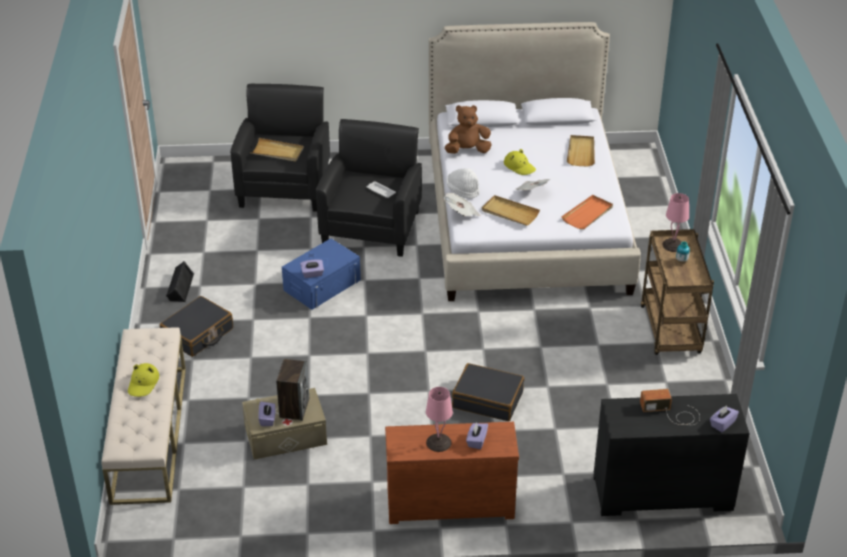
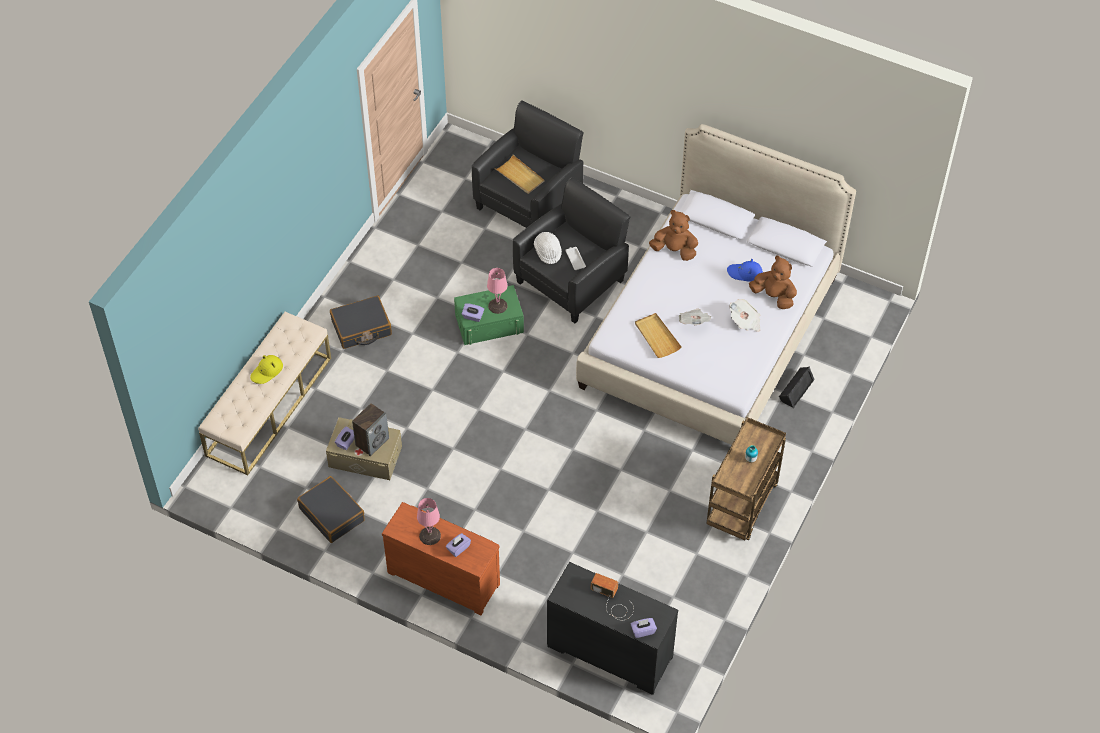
camera: 30 degrees right, 15 degrees up
black speaker [166,261,194,302] -> black speaker moved to [779,367,815,408]
blue storage box [282,238,361,310] -> green storage box [454,285,524,345]
newspaper [443,193,480,217] -> newspaper moved to [729,299,760,332]
white hat [447,168,480,199] -> white hat moved to [534,232,562,264]
black suitcase [452,363,524,421] -> black suitcase moved to [297,476,365,543]
yellow hat [504,149,536,175] -> none
orange tray [561,195,613,229] -> none
beige tray [567,135,595,166] -> brown plush toy [749,255,797,309]
pink table lamp [663,193,689,252] -> pink table lamp moved to [487,268,508,314]
none -> blue hat [727,259,763,282]

